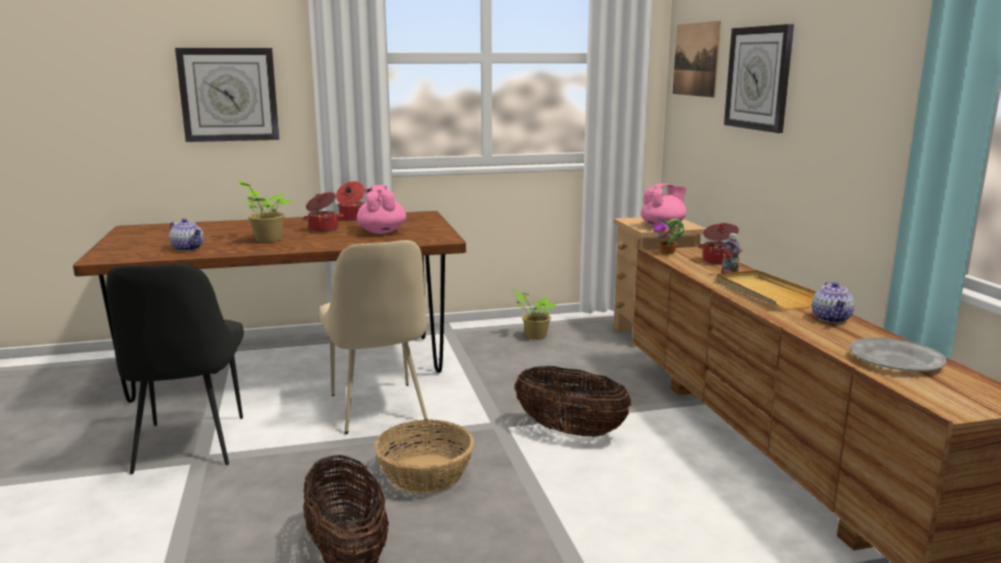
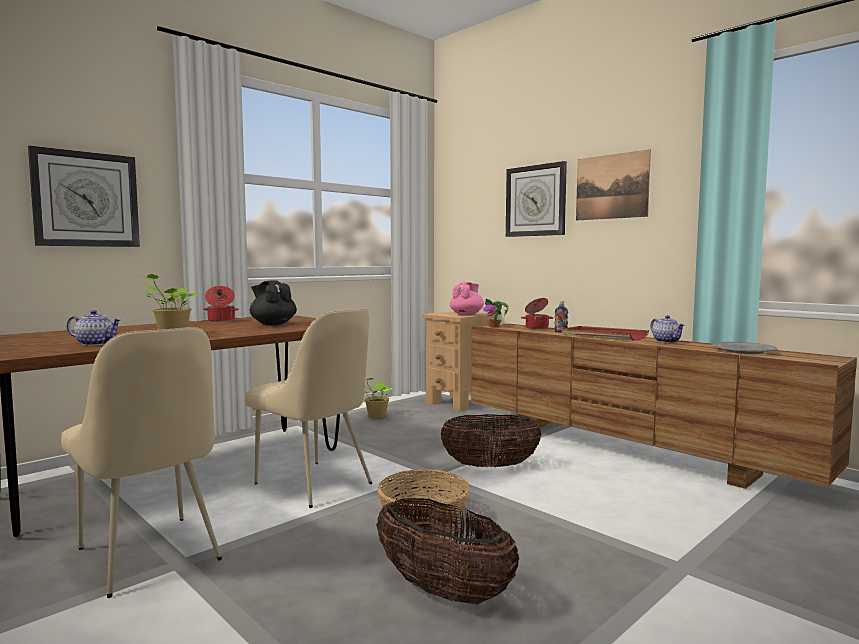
camera: 30 degrees left, 10 degrees down
black chair [106,263,244,474] -> beige chair [61,327,222,598]
cooking pot [302,192,344,232] -> none
pink teapot [357,185,406,234] -> black teapot [250,280,297,325]
picture [673,21,721,98] -> picture moved to [576,149,651,220]
beige tray [716,270,816,310] -> red tray [562,326,649,341]

